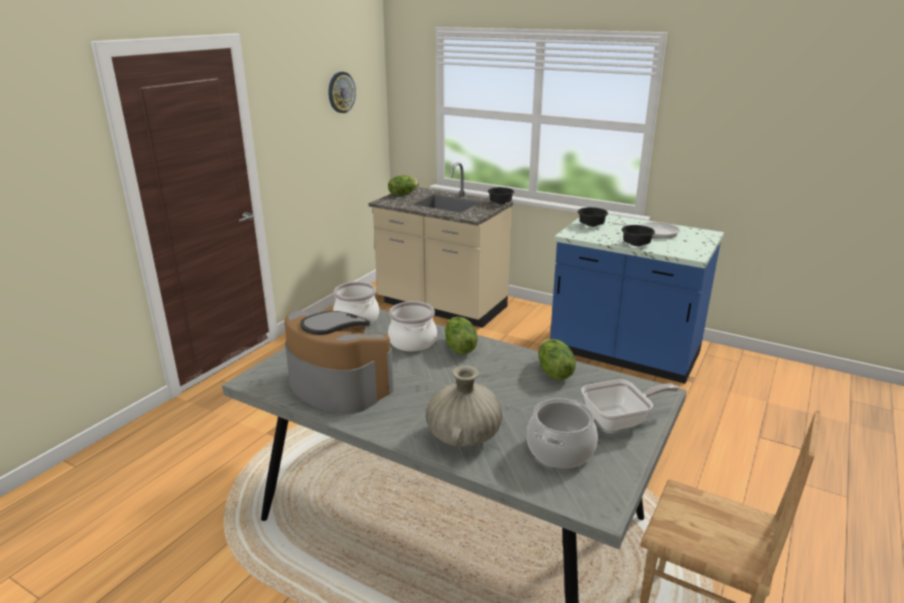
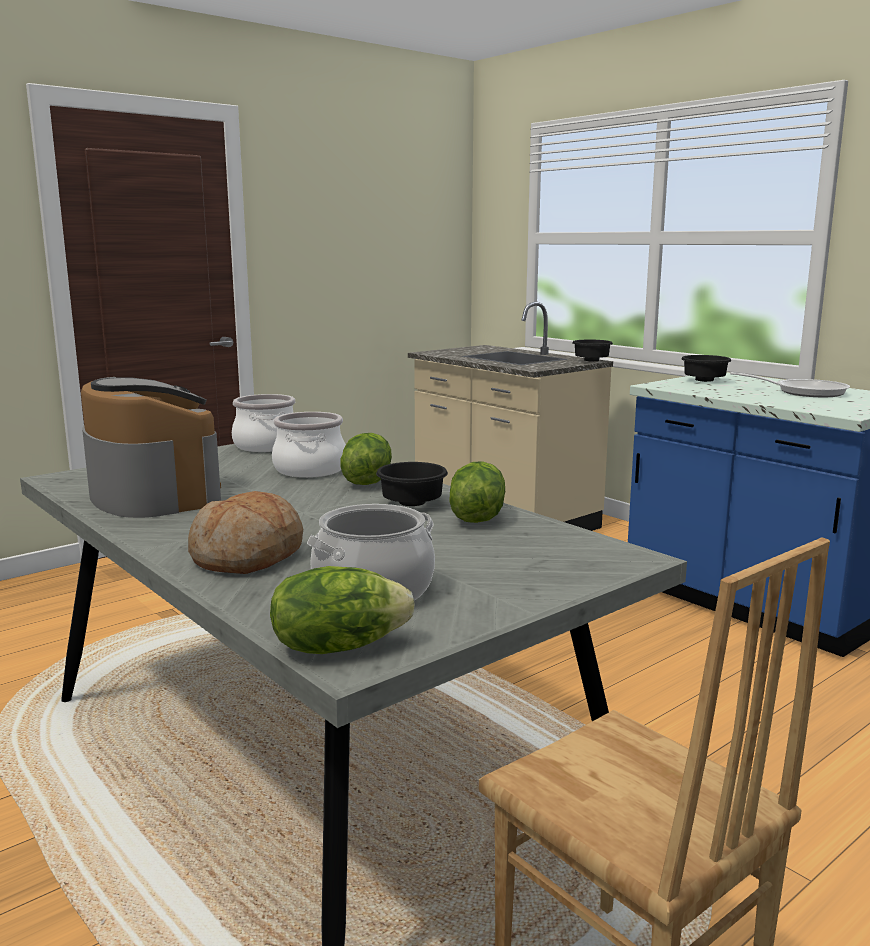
camera: 20 degrees right, 10 degrees down
wall clock [328,72,356,113] -> none
lettuce [388,175,419,195] -> lettuce moved to [270,566,415,654]
beige vase [426,365,502,447] -> bread [188,491,303,574]
frying pan [581,379,679,431] -> none
black bowl [622,225,655,246] -> black bowl moved to [376,462,448,506]

